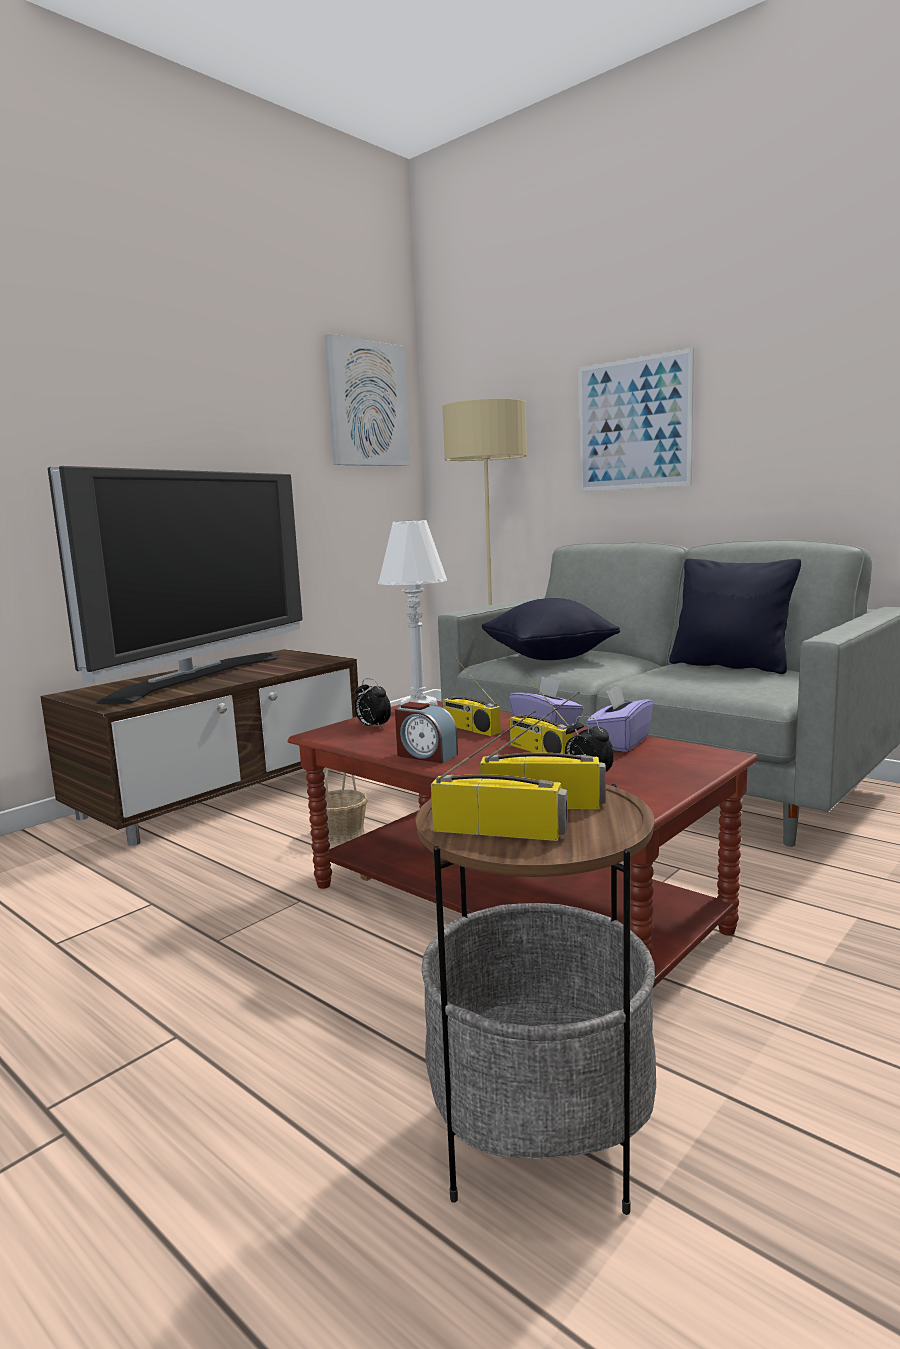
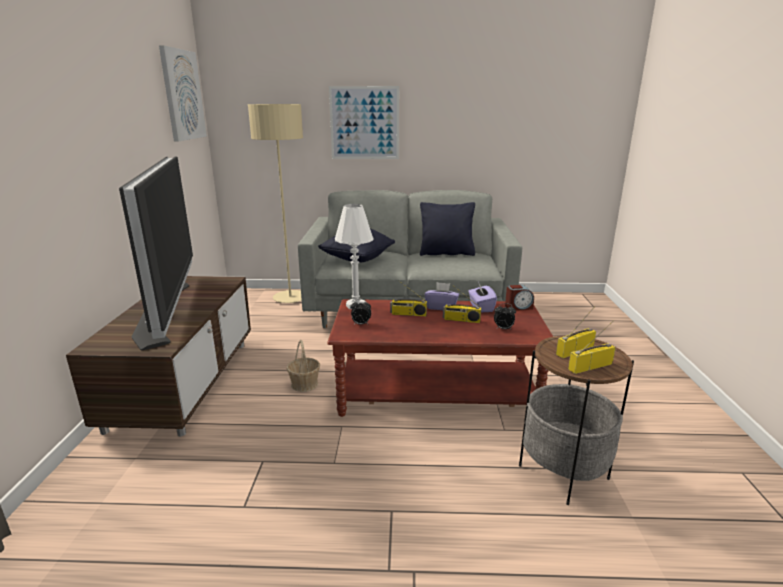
camera: 40 degrees left, 10 degrees up
alarm clock [395,702,458,763] -> alarm clock moved to [505,285,534,310]

